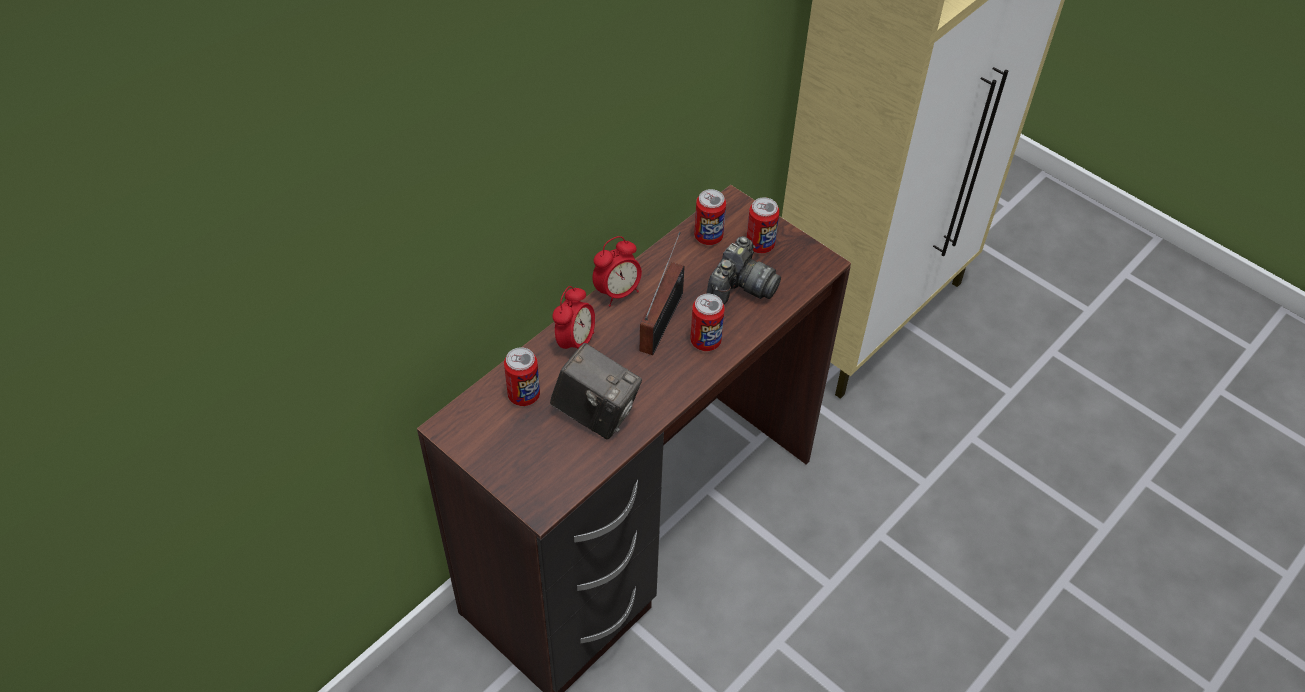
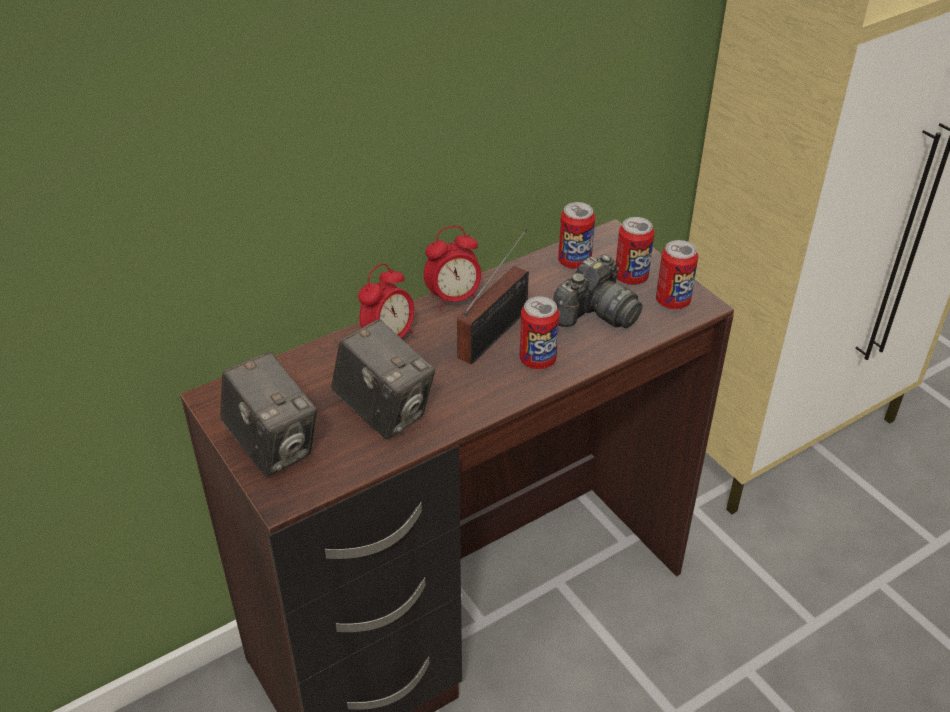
camera: 15 degrees right, 10 degrees down
can [504,347,540,406] -> can moved to [656,240,698,309]
none -> camera [220,352,317,476]

